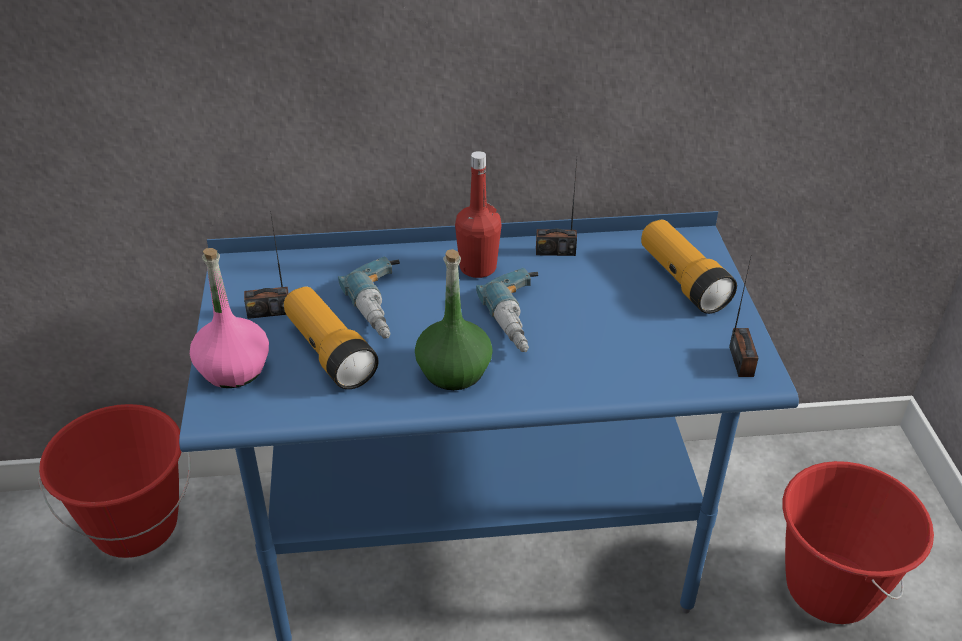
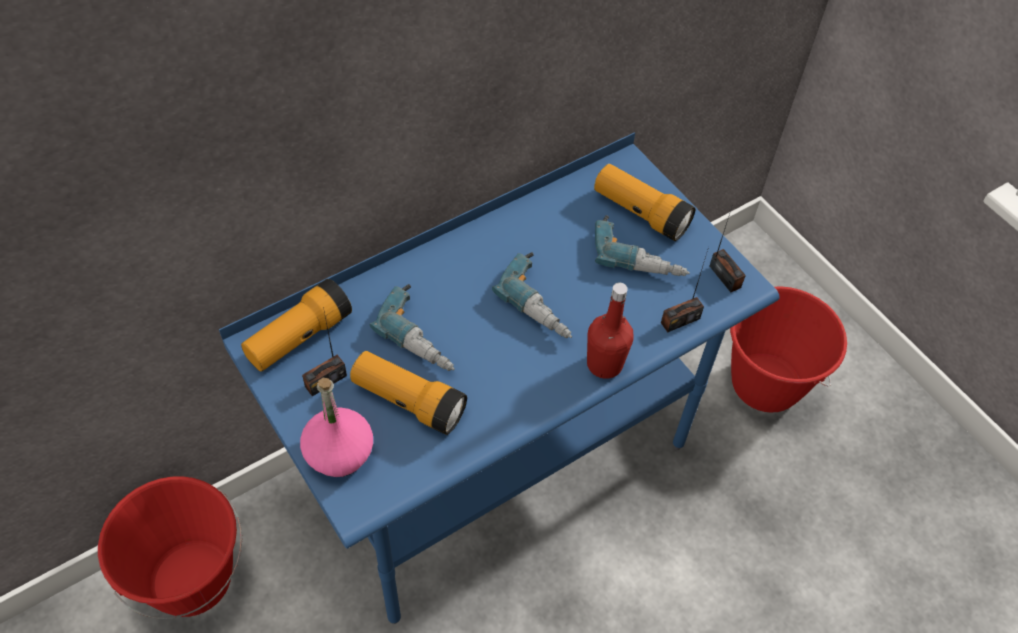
camera: 30 degrees left, 15 degrees up
green bottle [415,249,493,390] -> none
red bottle [455,151,502,278] -> red bottle moved to [587,283,634,379]
radio [536,161,577,256] -> radio moved to [661,247,709,332]
none -> flashlight [241,279,352,371]
none -> power drill [595,215,690,276]

